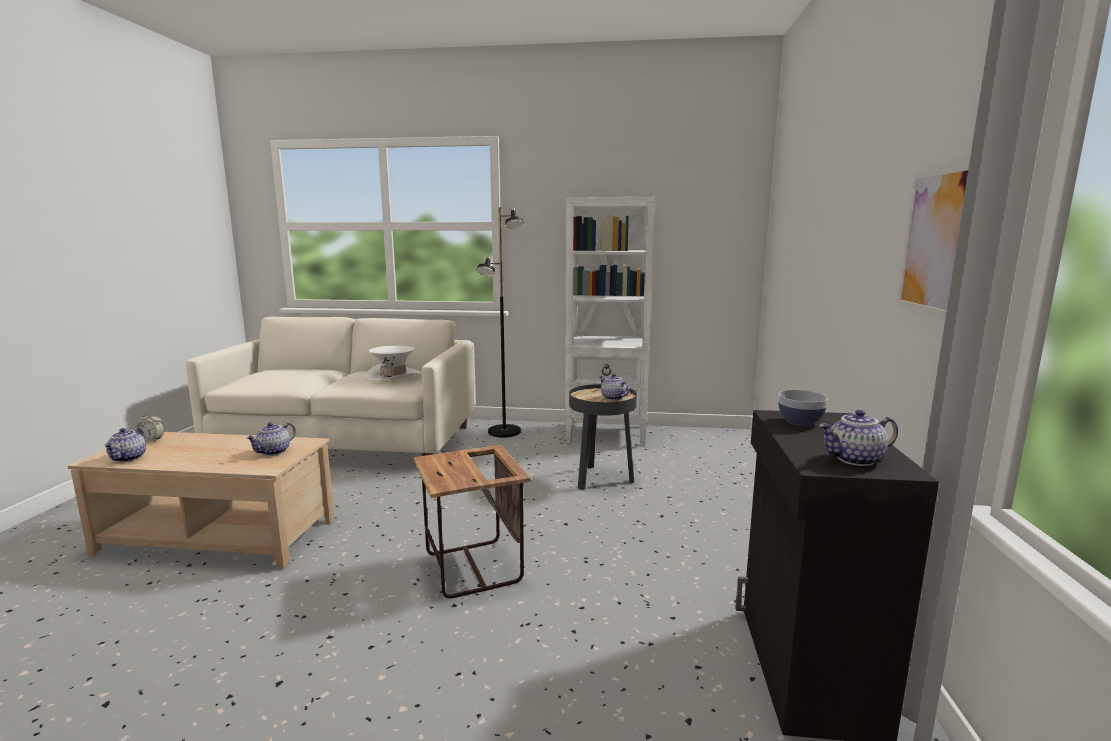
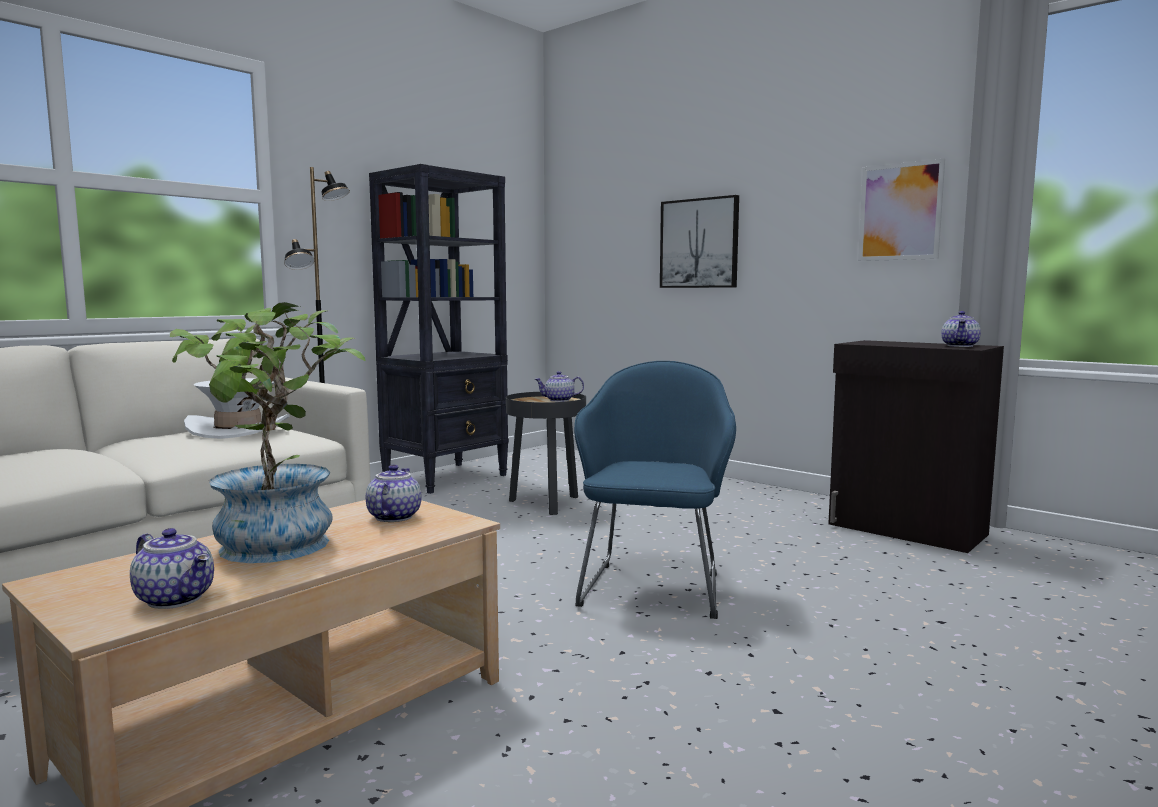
camera: 55 degrees left, 5 degrees down
alarm clock [136,412,164,442] -> none
teapot [246,422,296,456] -> teapot turned 150 degrees counterclockwise [366,465,421,522]
side table [414,445,531,599] -> blue armchair [574,361,736,619]
white bookcase [565,197,655,446] -> black bookcase [369,164,509,494]
bowl [778,390,828,426] -> none
none -> potted plant [170,302,365,563]
none -> picture [660,195,739,288]

